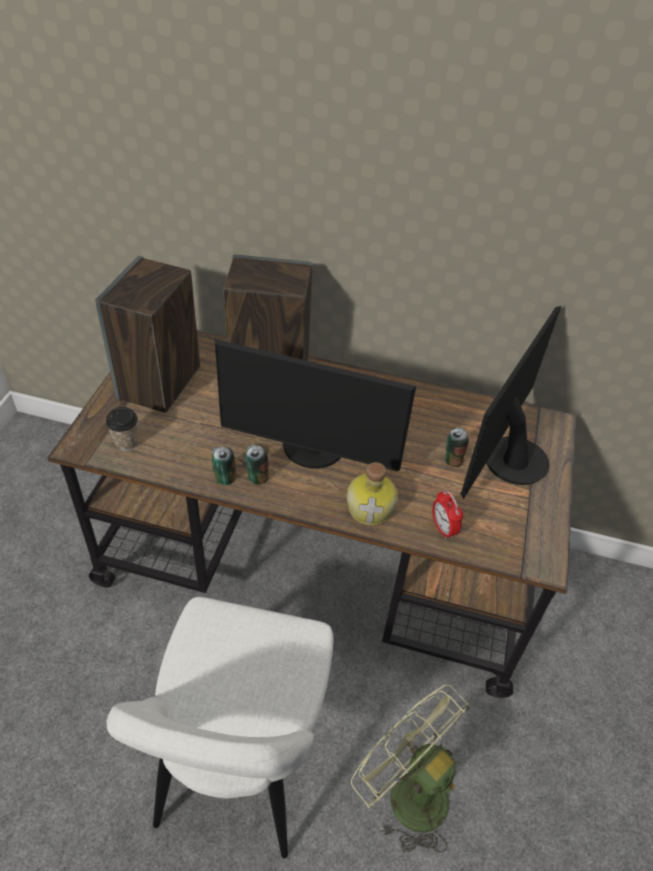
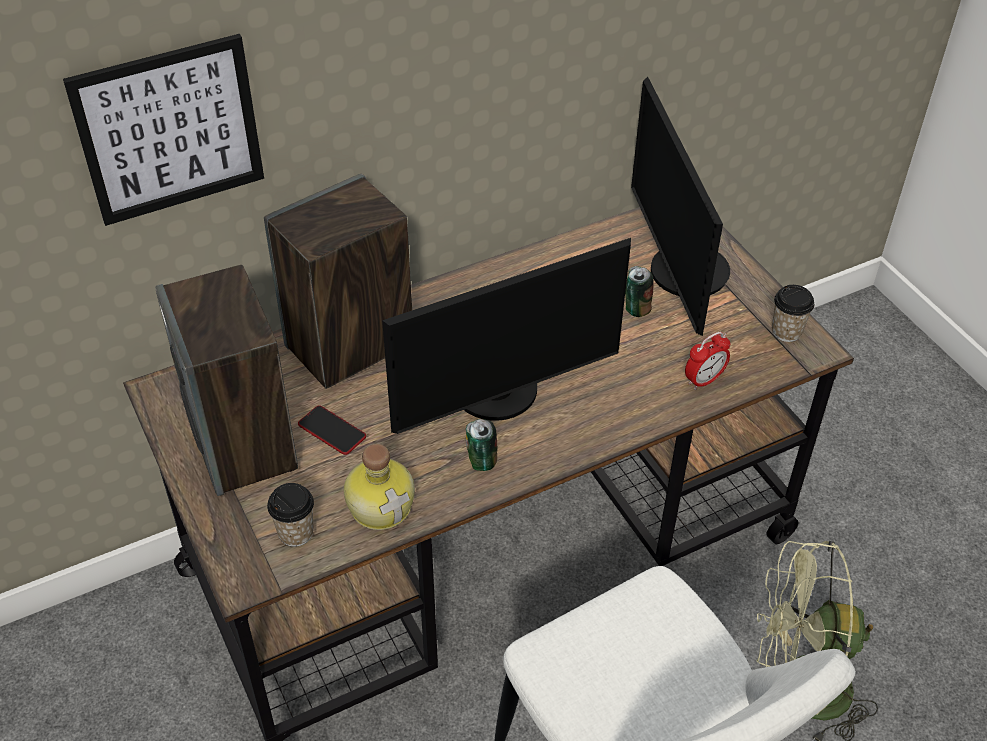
camera: 40 degrees left, 0 degrees up
can [211,446,237,485] -> none
bottle [347,462,398,525] -> bottle moved to [344,444,415,530]
alarm clock [432,490,463,540] -> alarm clock turned 60 degrees counterclockwise [685,332,731,390]
none -> picture [63,34,264,226]
none -> phone [298,405,366,455]
none -> cup [772,285,814,342]

